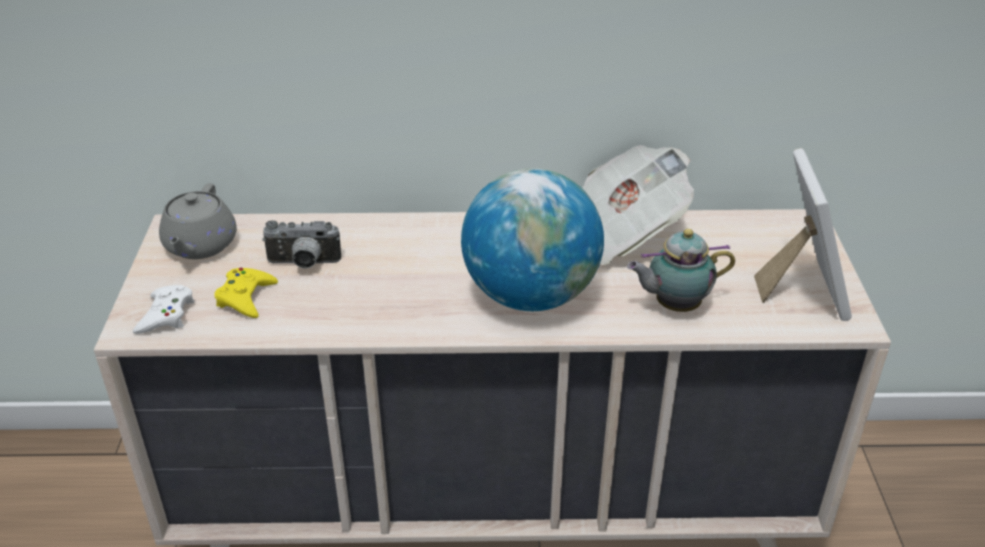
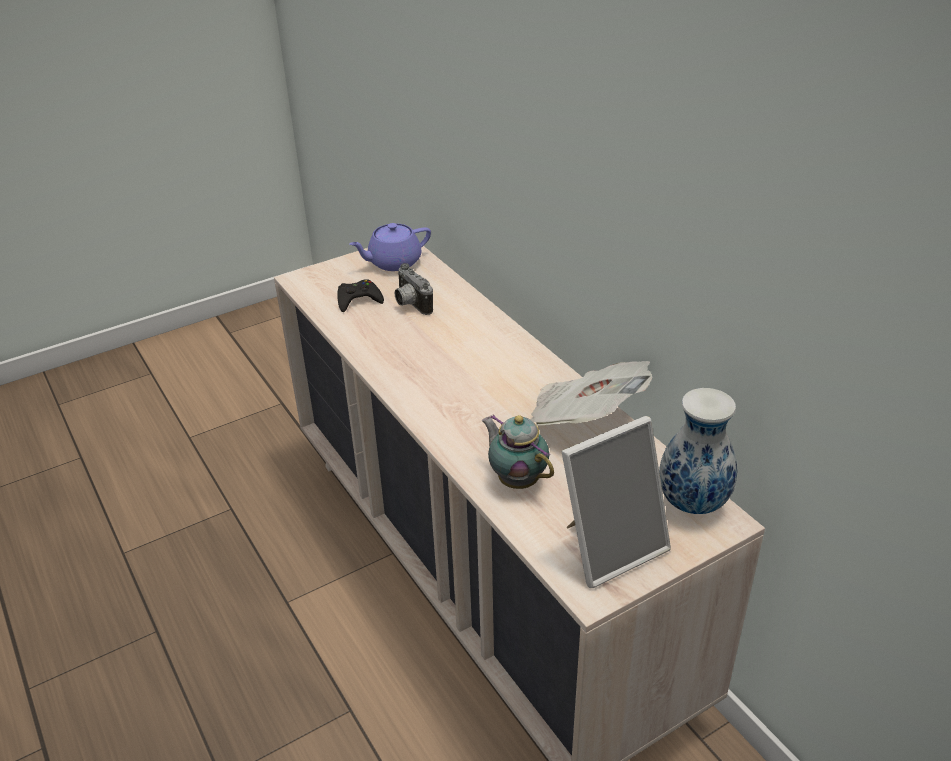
camera: 60 degrees right, 0 degrees up
white game controller [133,285,194,334] -> none
grey teapot [159,183,237,259] -> purple teapot [349,223,431,271]
yellow game controller [214,268,278,318] -> black game controller [337,279,384,312]
globe [461,168,604,311] -> none
none -> vase [659,388,737,514]

